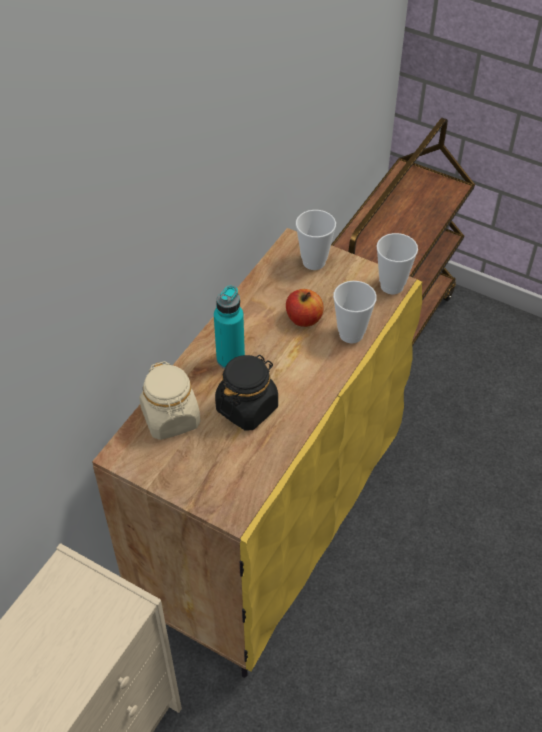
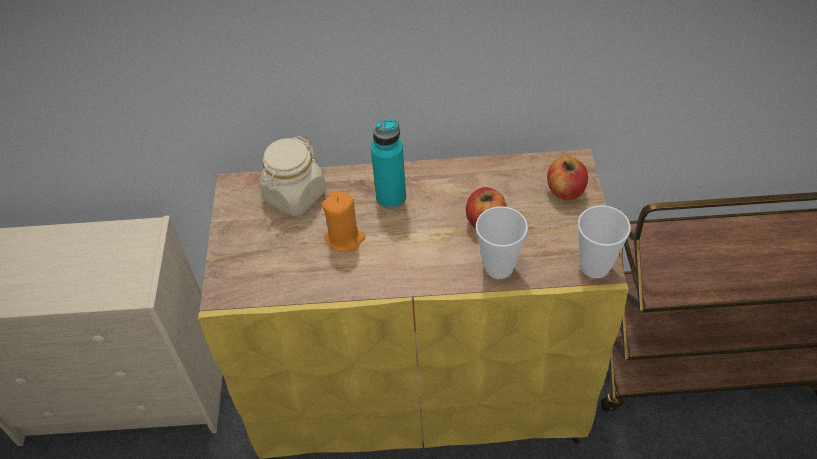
camera: 60 degrees right, 0 degrees up
black jar [215,355,278,431] -> orange candle [322,192,365,252]
cup [296,210,336,270] -> apple [547,156,588,200]

